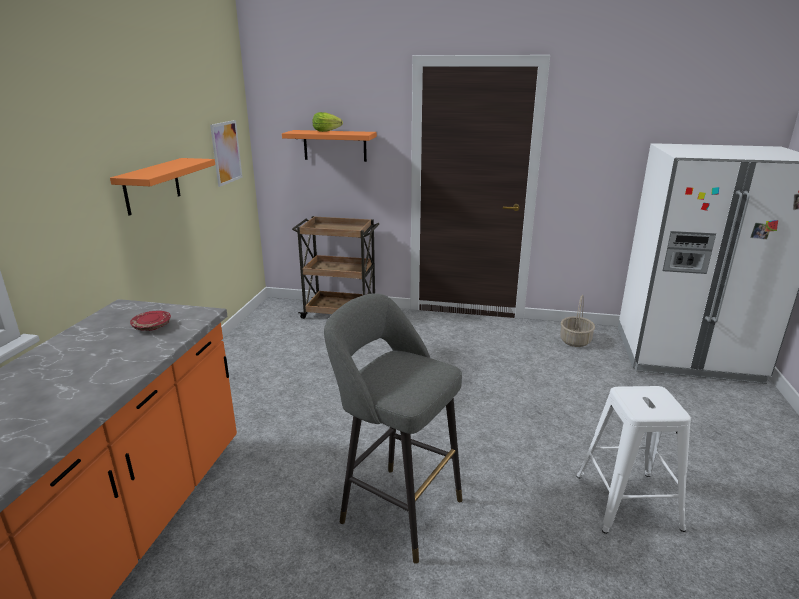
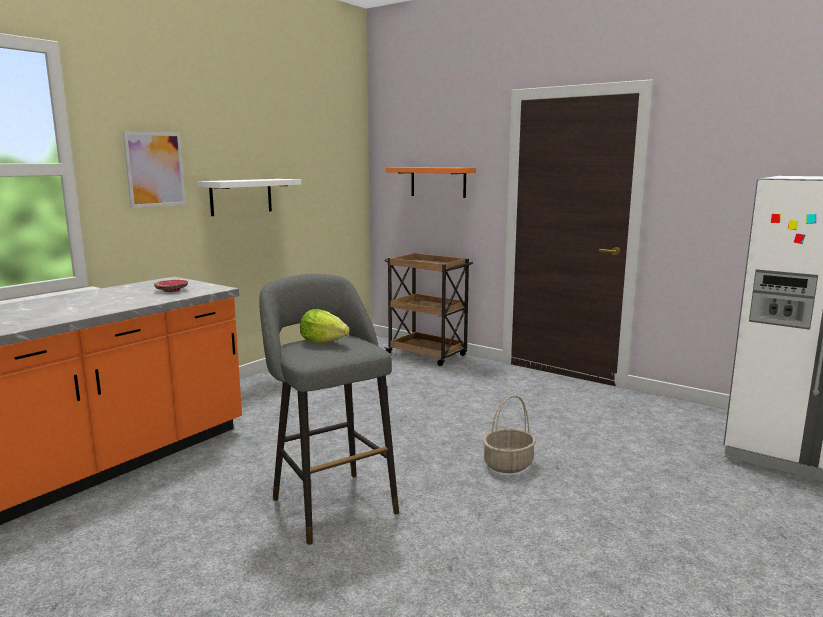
camera: 25 degrees right, 10 degrees down
orange shelf [110,158,215,216] -> white shelf [197,179,301,216]
picture [210,120,243,187] -> picture moved to [123,131,186,208]
lettuce [312,112,343,132] -> lettuce moved to [300,309,349,343]
basket [560,295,595,347] -> basket moved to [483,395,536,473]
white stool [576,386,691,534] -> none

